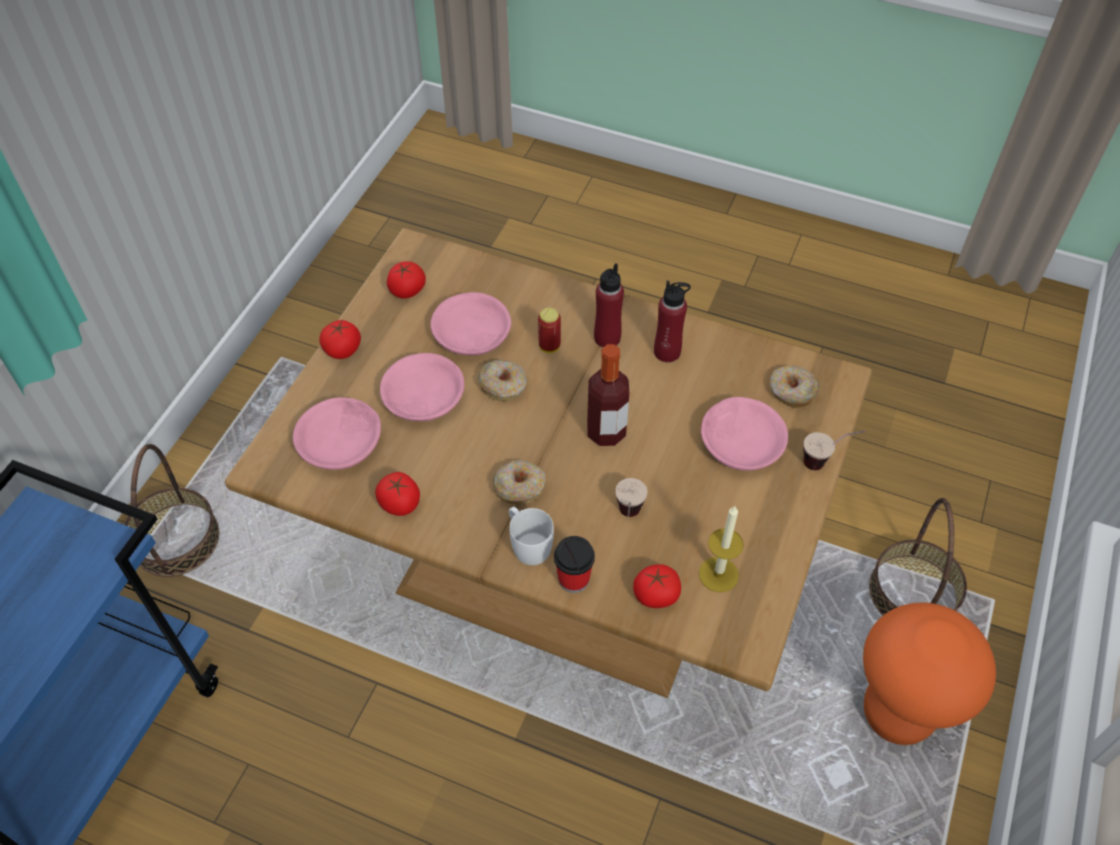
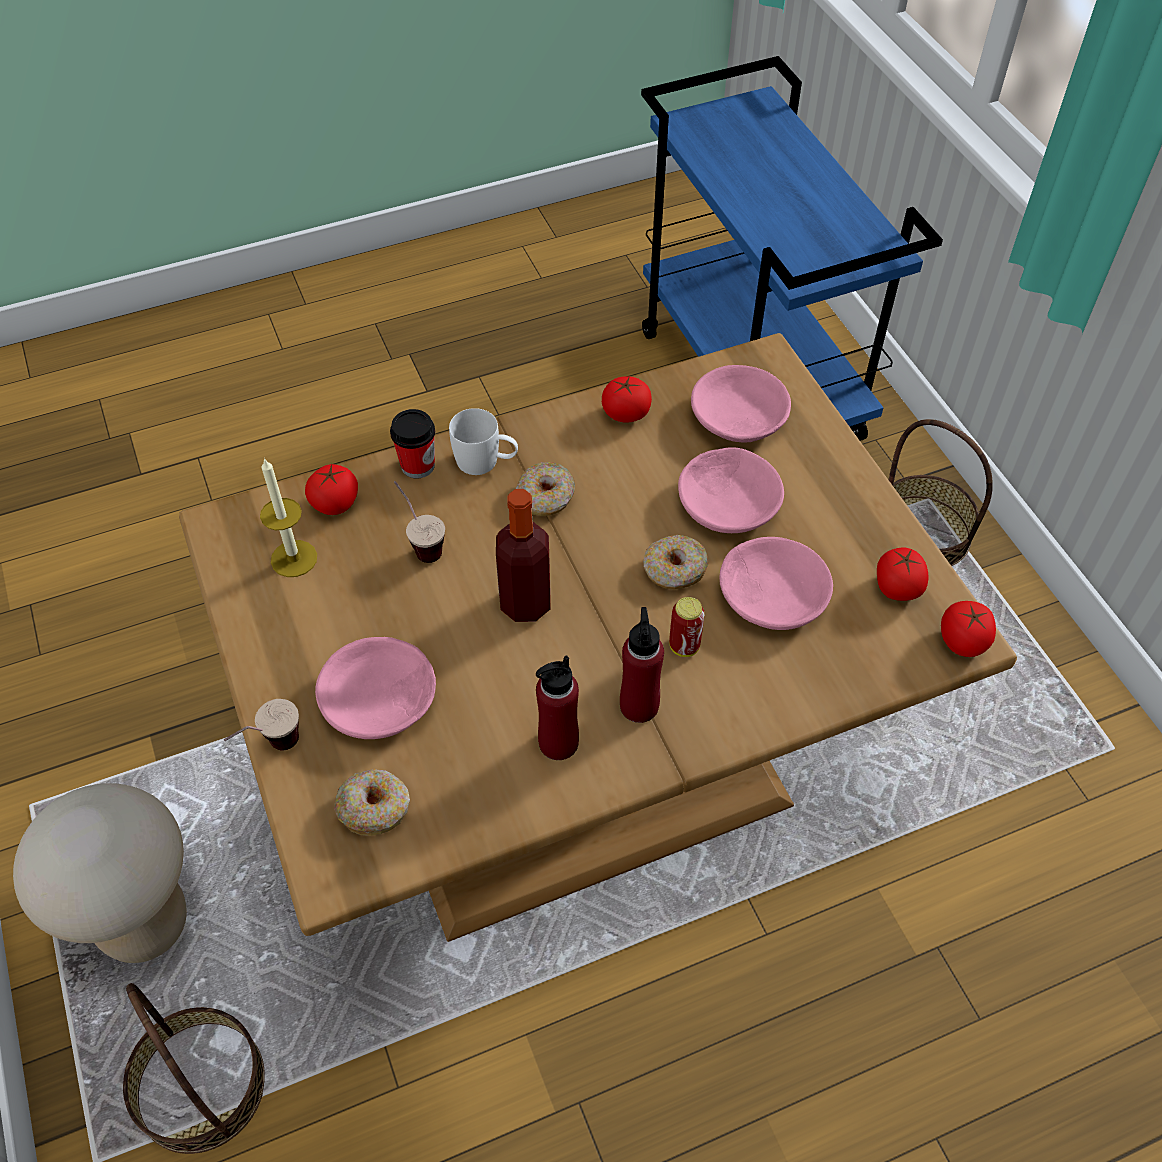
camera: 135 degrees right, 0 degrees up
tomato [319,320,361,359] -> tomato moved to [941,601,996,657]
orange stool [863,603,996,745] -> beige stool [13,783,187,963]

